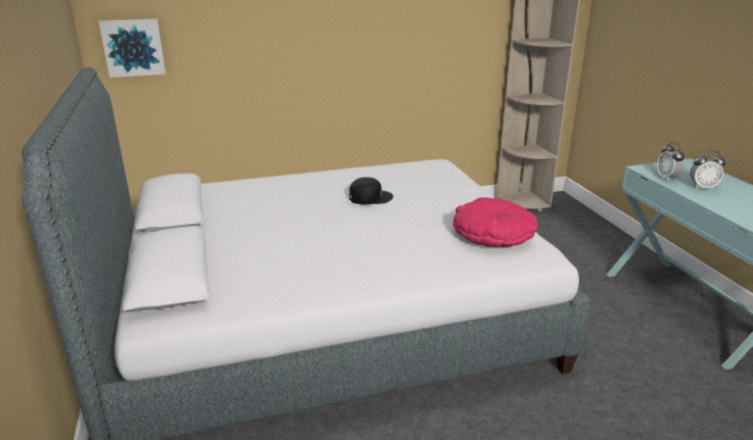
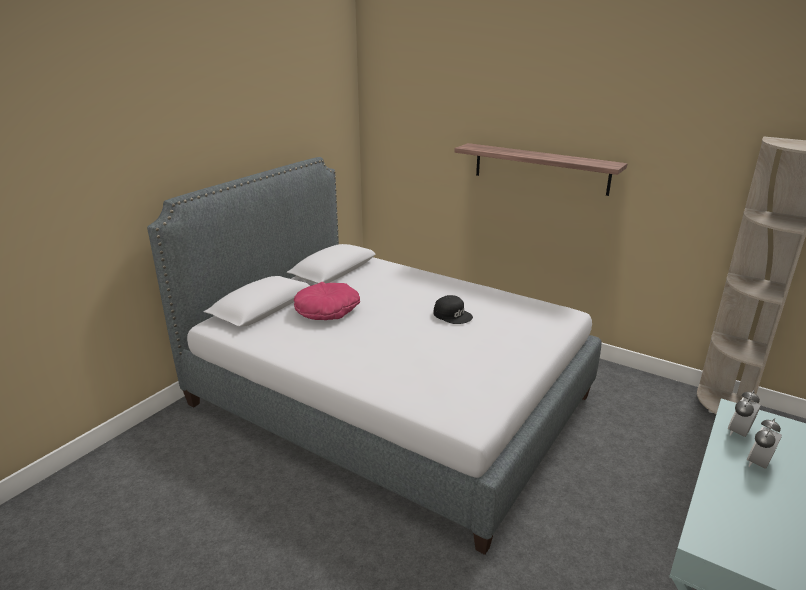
camera: 50 degrees right, 0 degrees up
picture [99,19,166,78] -> none
pink pillow [453,197,538,247] -> pink pillow moved to [294,282,360,320]
alarm clock [690,151,725,189] -> alarm clock turned 75 degrees clockwise [747,418,782,469]
none -> shelf [454,143,627,196]

